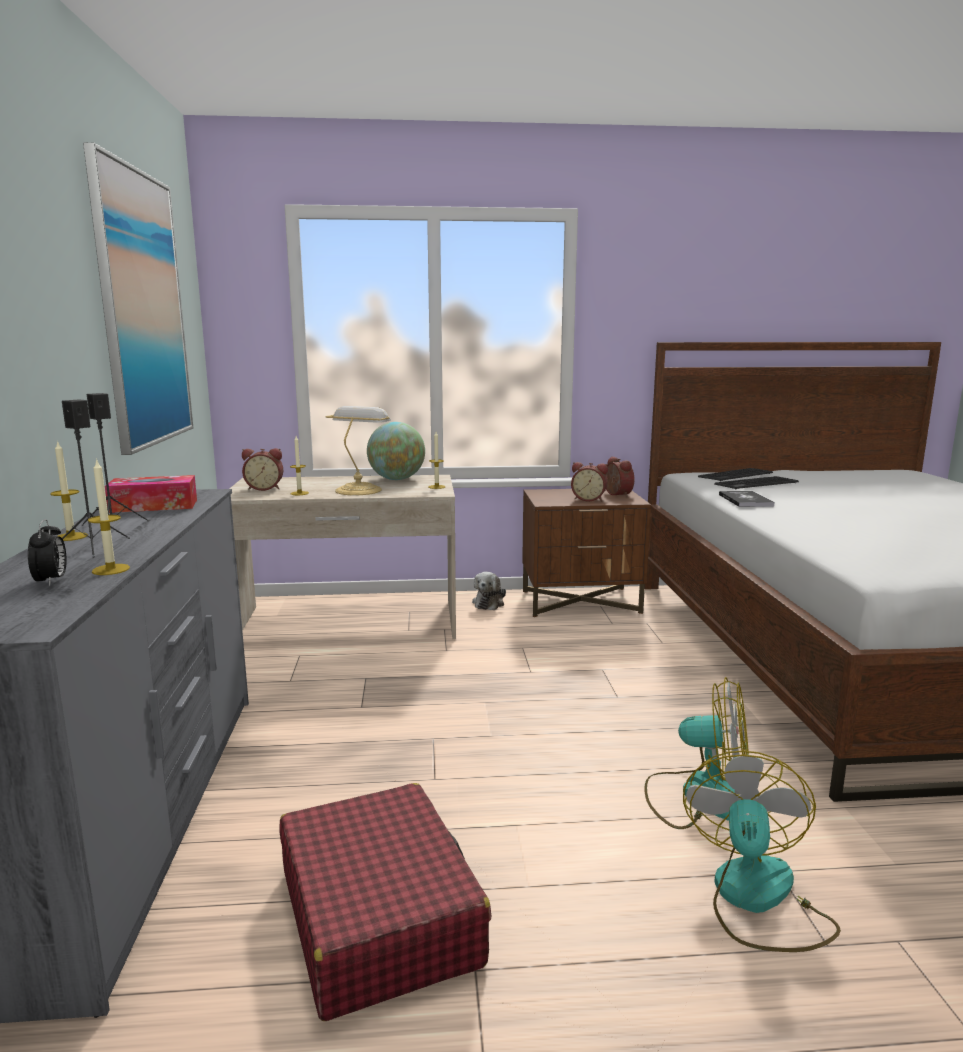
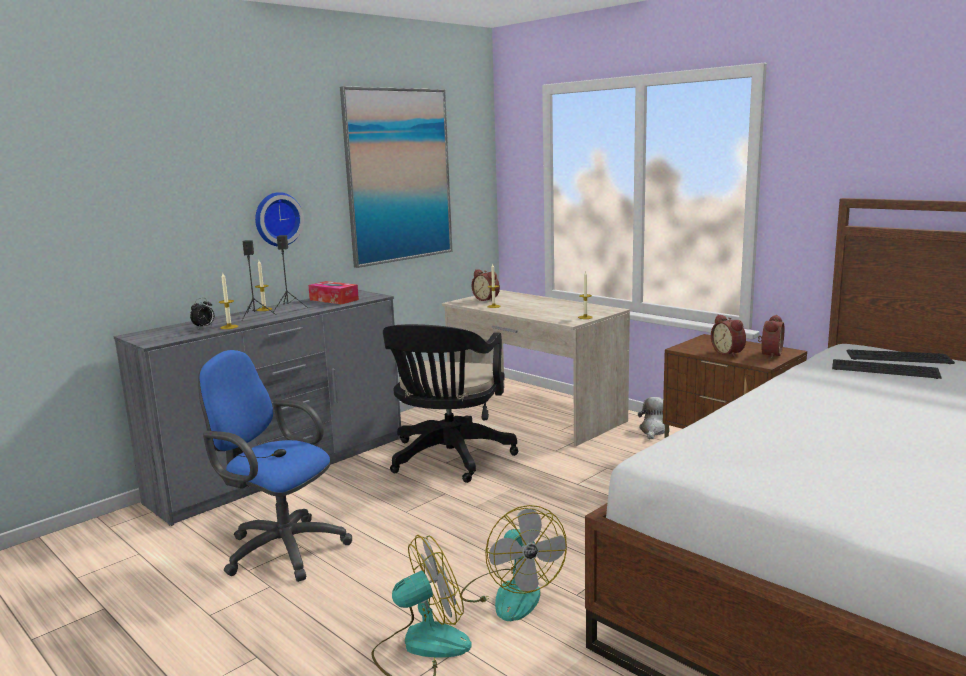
camera: 50 degrees right, 0 degrees up
red suitcase [279,783,491,1021] -> blue office chair [198,350,352,582]
table lamp [325,406,391,495] -> none
globe [367,422,425,480] -> none
plush toy [472,572,506,610] -> plush toy turned 135 degrees clockwise [638,397,670,439]
book [719,491,775,507] -> none
none -> wall clock [255,192,304,246]
none -> black office chair [383,324,518,483]

